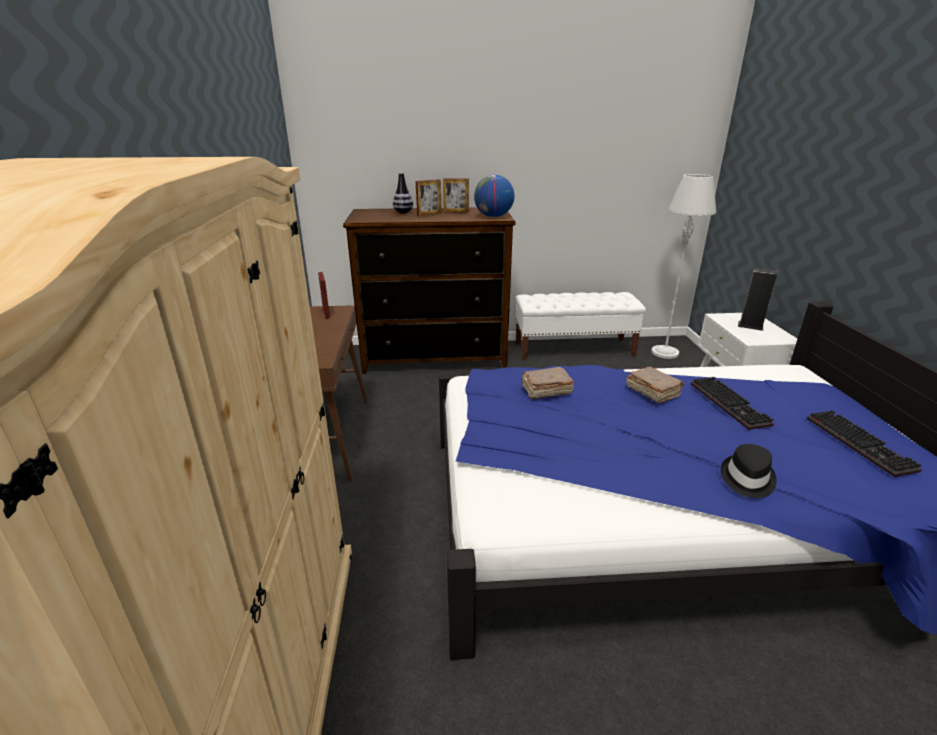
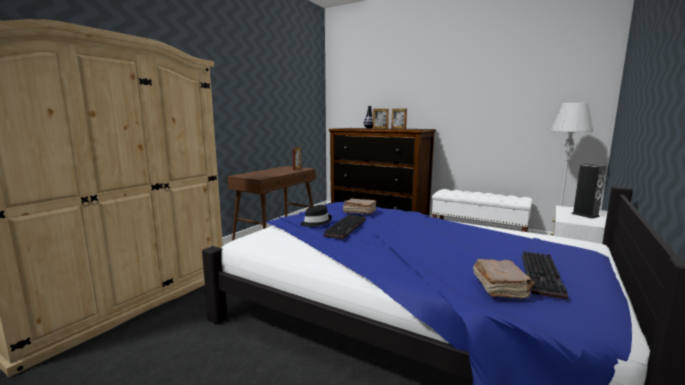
camera: 35 degrees right, 15 degrees down
globe [474,175,514,217] -> none
brown book [626,366,685,403] -> brown book moved to [473,259,534,299]
keyboard [691,377,774,430] -> keyboard moved to [323,214,366,239]
black hat [721,444,777,498] -> black hat moved to [300,205,332,227]

